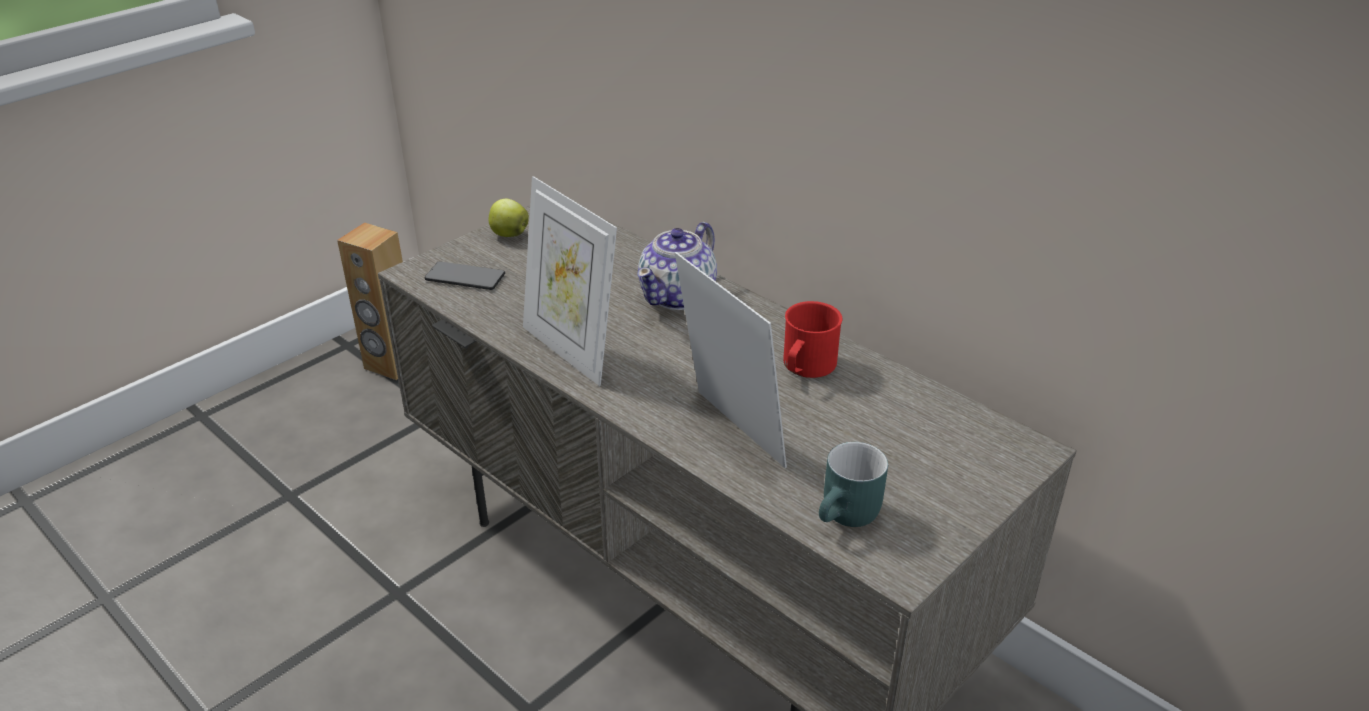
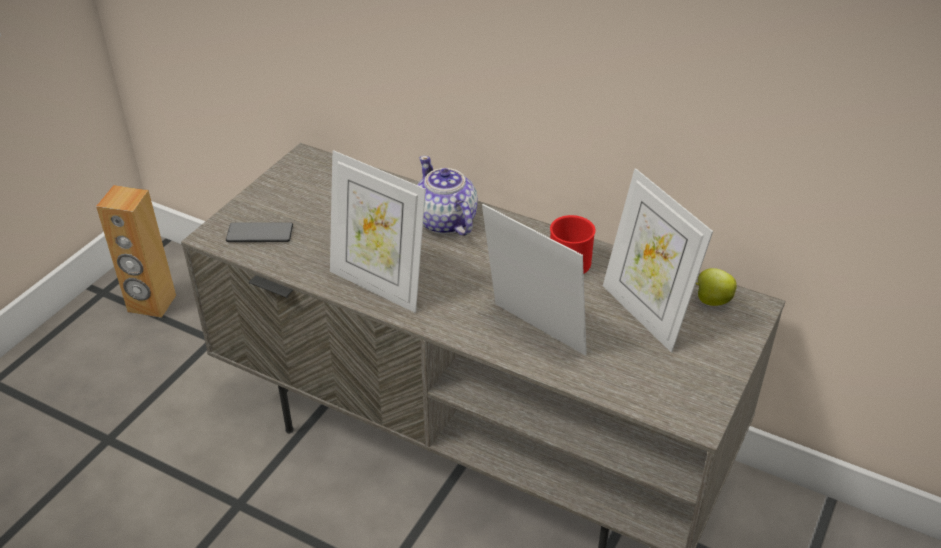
camera: 15 degrees left, 5 degrees up
apple [489,199,529,237] -> apple moved to [696,268,737,306]
teapot [637,222,717,310] -> teapot turned 135 degrees clockwise [417,156,478,236]
turquoise mug [819,442,888,527] -> none
none -> picture frame [603,168,713,353]

